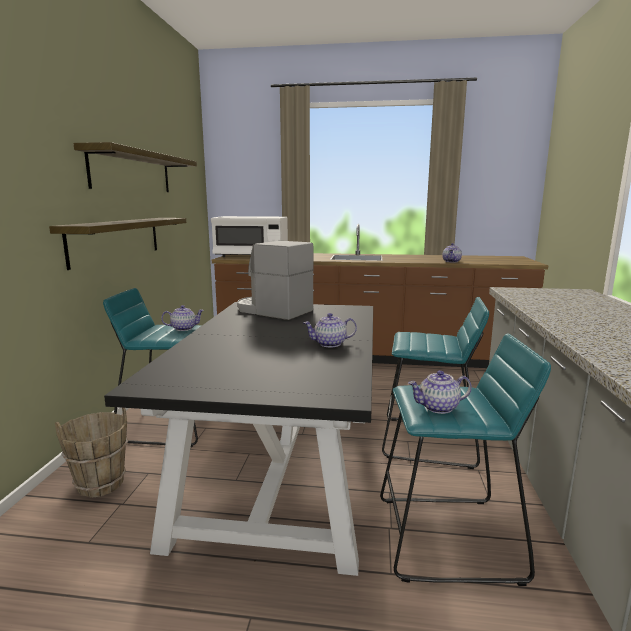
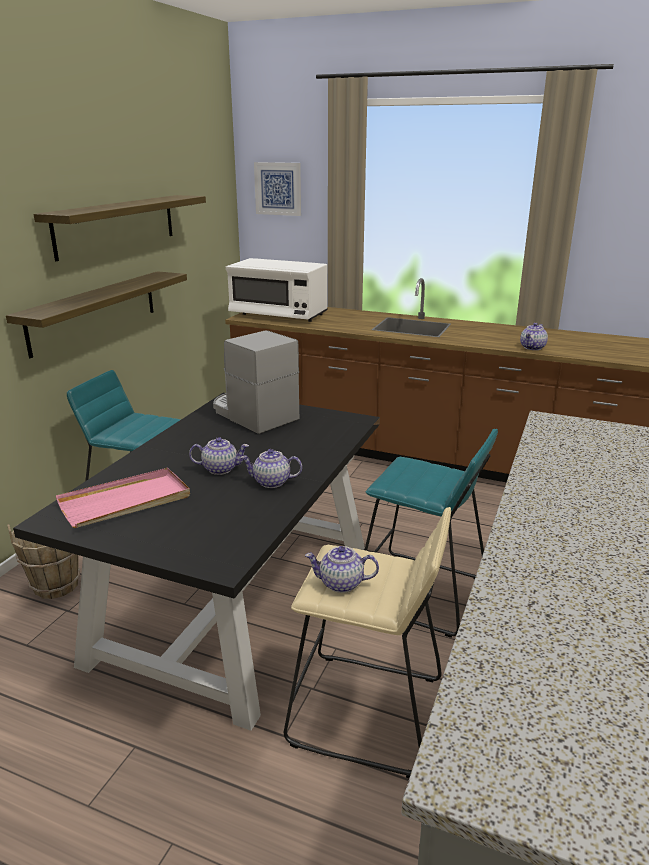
camera: 15 degrees right, 10 degrees up
teapot [161,305,204,331] -> teapot moved to [189,437,249,475]
turquoise stool [380,333,551,586] -> beige stool [284,507,451,778]
none -> pink tray [56,468,190,528]
none -> picture [254,162,301,216]

